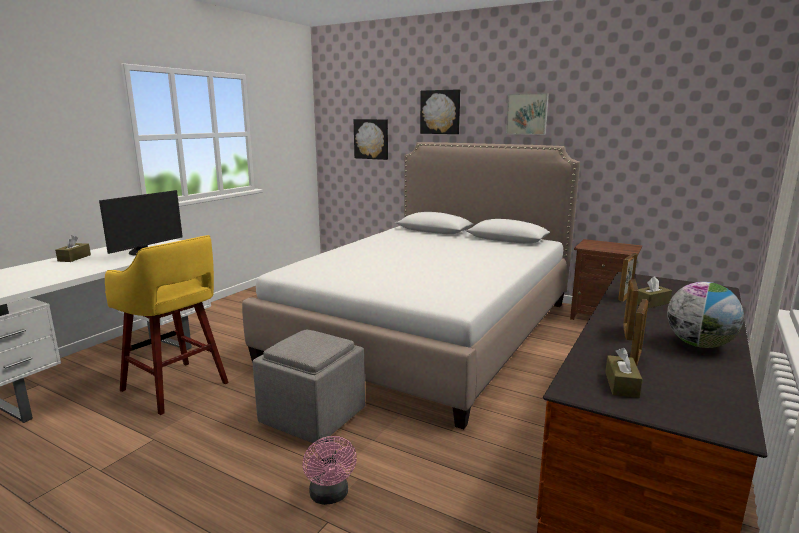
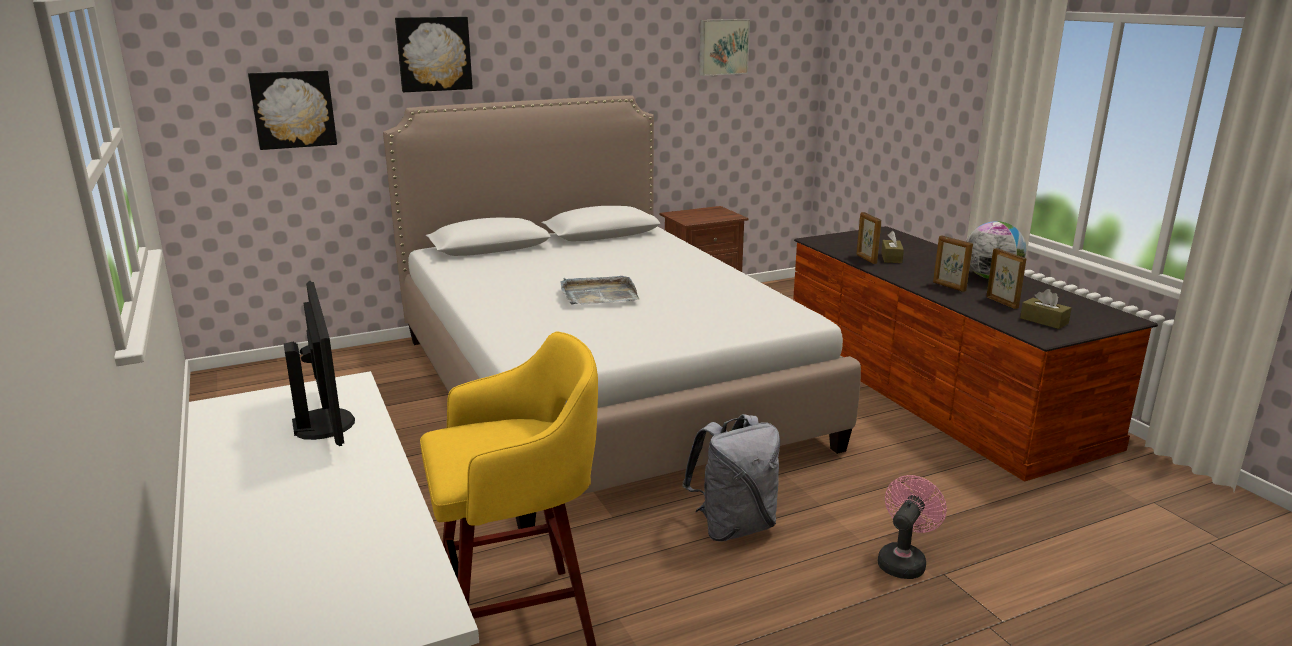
camera: 55 degrees left, 5 degrees up
brown tissue box [55,235,91,262] -> none
grey ottoman [252,330,365,444] -> grey backpack [682,414,780,542]
pink fan [303,434,357,505] -> pink fan turned 75 degrees counterclockwise [878,475,947,579]
picture [506,93,549,135] -> picture moved to [699,19,750,76]
none -> grey tray [561,276,639,305]

